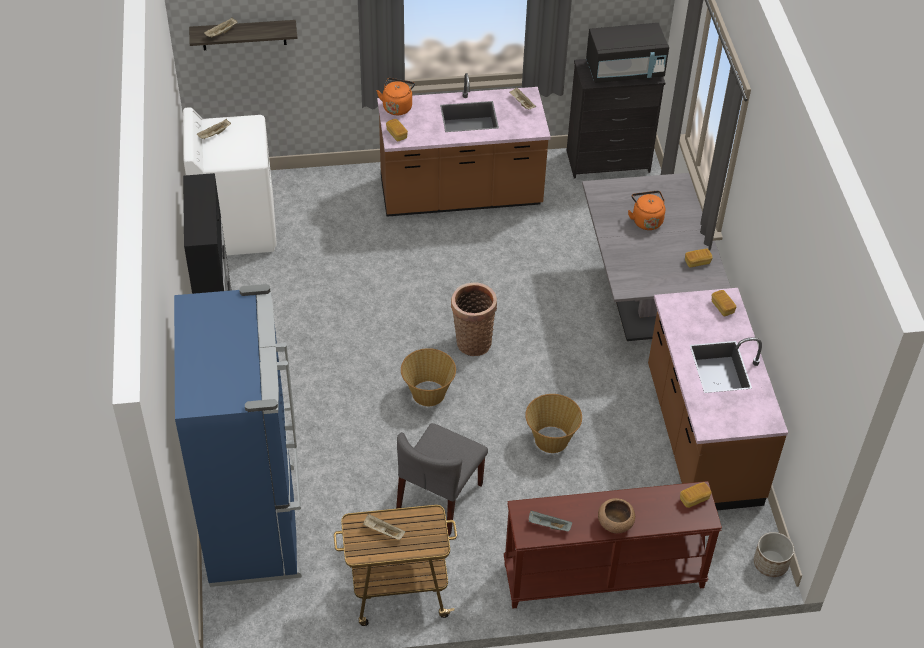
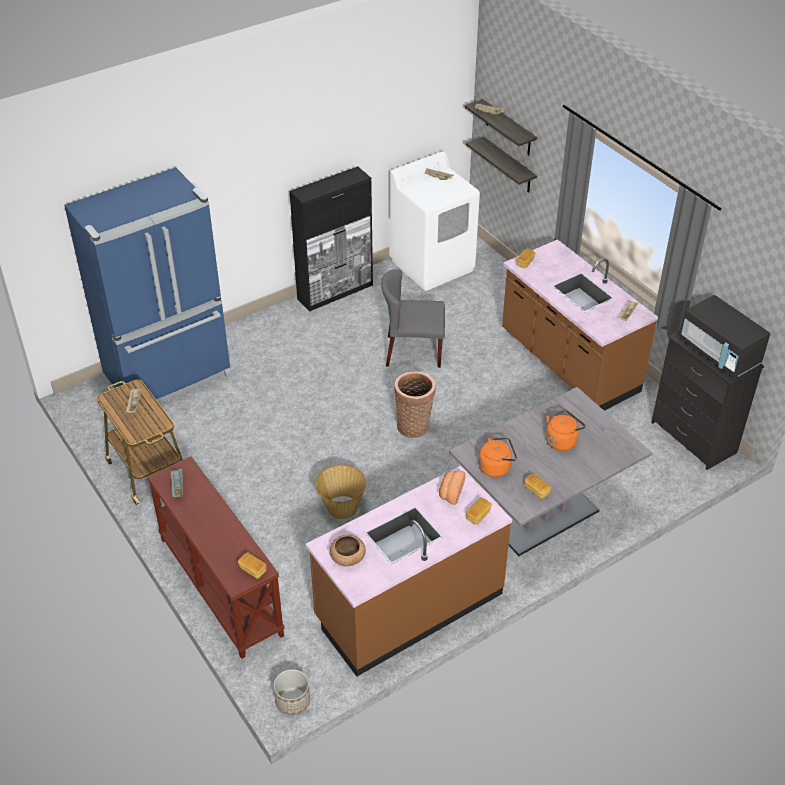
camera: 65 degrees right, 5 degrees down
orange kettle [376,78,415,115] -> orange kettle moved to [479,438,517,477]
grey chair [396,423,488,536] -> grey chair moved to [381,269,445,368]
basket [401,348,456,406] -> none
brown bowl [598,498,635,533] -> brown bowl moved to [330,534,366,566]
none -> bread [439,471,465,505]
none -> shelf [466,136,537,193]

